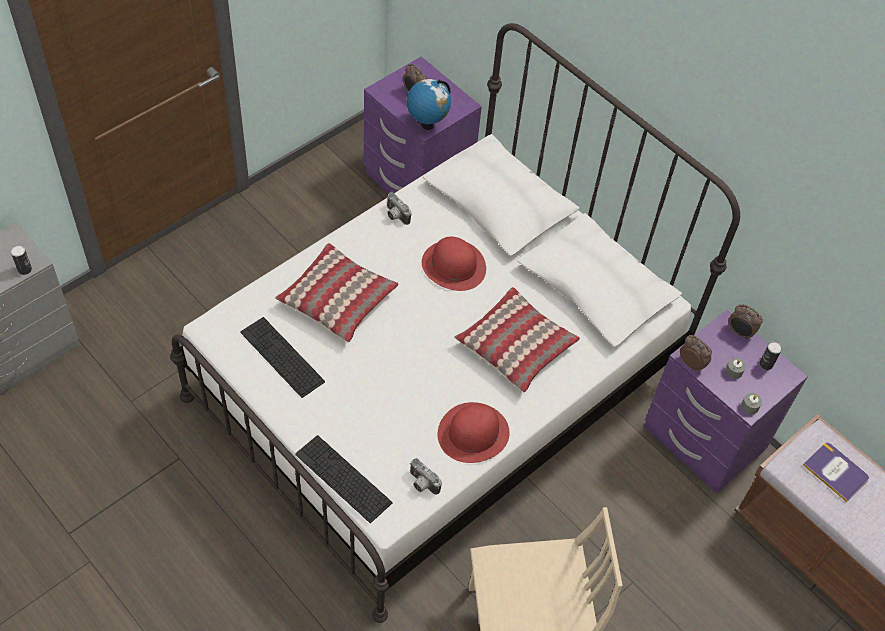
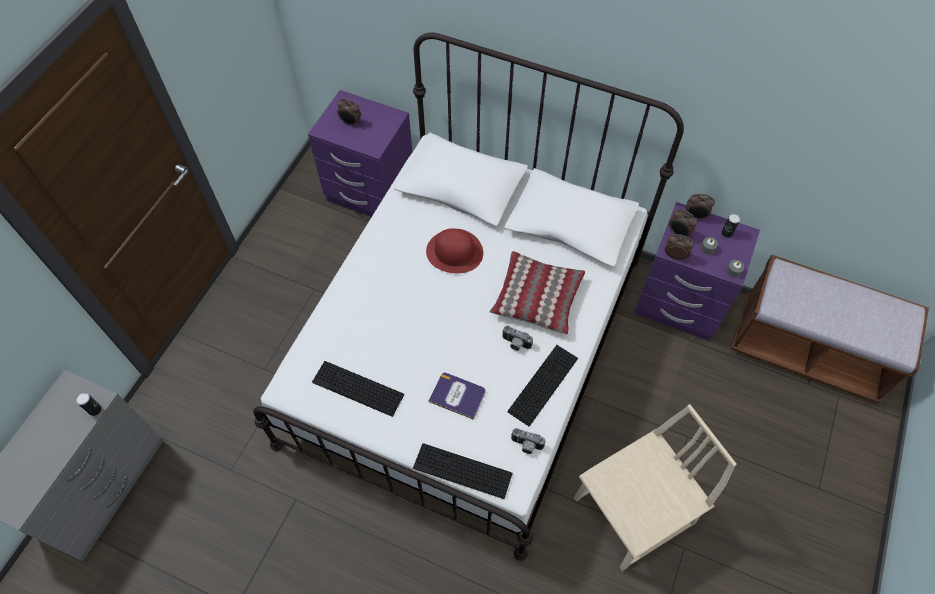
camera: 20 degrees left, 5 degrees up
pillow [275,243,398,342] -> none
camera [387,192,411,225] -> camera moved to [502,326,533,351]
globe [407,79,451,130] -> none
red hat [438,402,510,463] -> keyboard [507,345,578,426]
book [803,443,869,502] -> book moved to [429,373,486,420]
none -> alarm clock [669,209,697,238]

